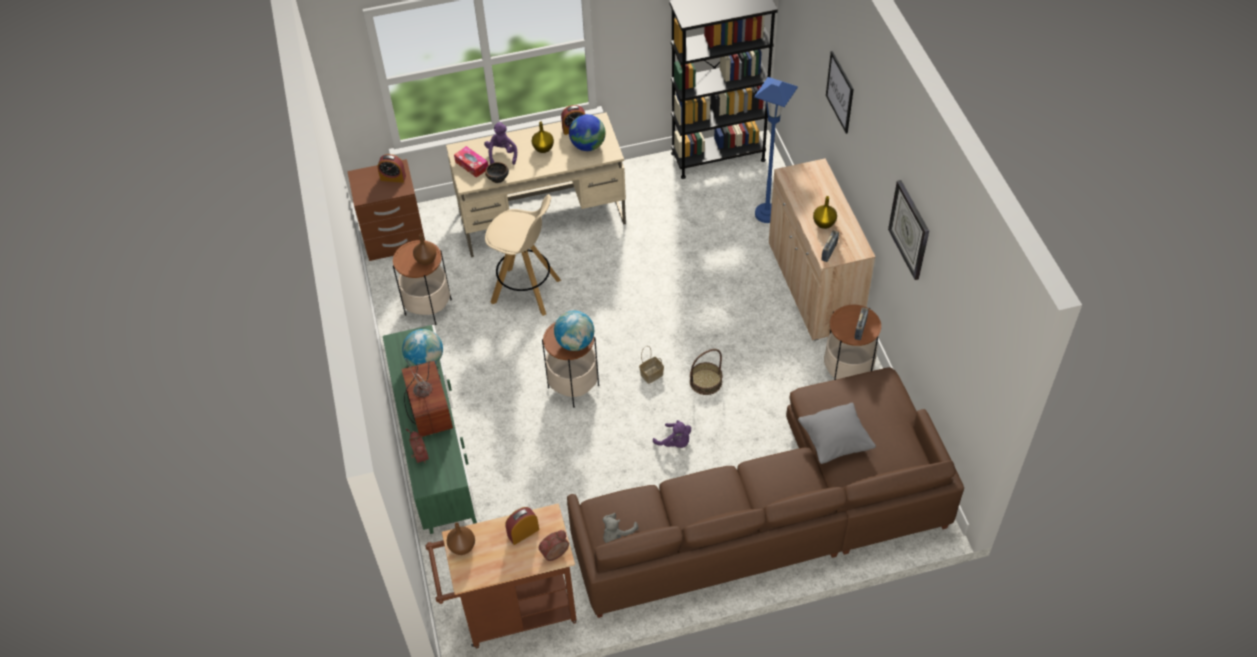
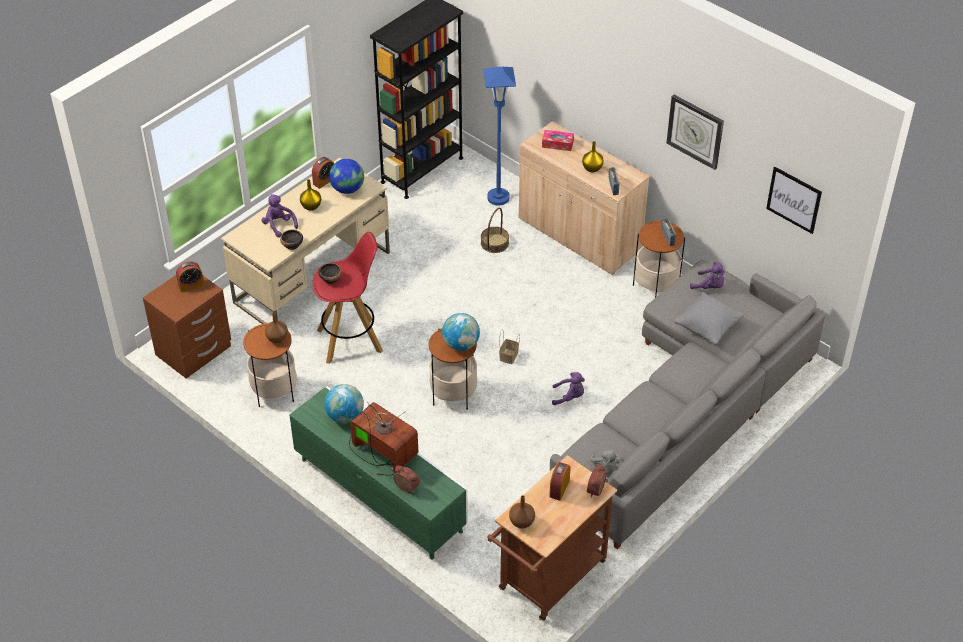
camera: 35 degrees left, 5 degrees down
tissue box [454,146,488,178] -> tissue box moved to [542,130,574,151]
beige stool [485,194,561,316] -> red stool [313,232,383,364]
brown sofa [567,367,964,618] -> grey sofa [550,260,826,550]
basket [690,349,722,395] -> basket moved to [481,208,509,253]
picture [826,51,854,134] -> picture moved to [766,167,822,234]
none -> bowl [318,263,342,284]
none -> purple plush toy [690,262,724,289]

